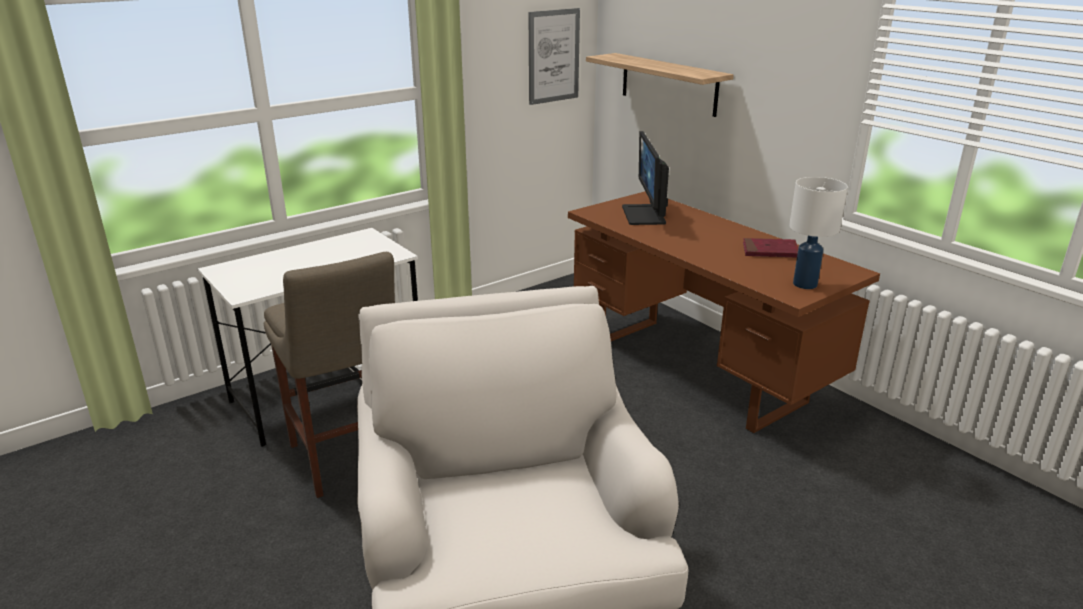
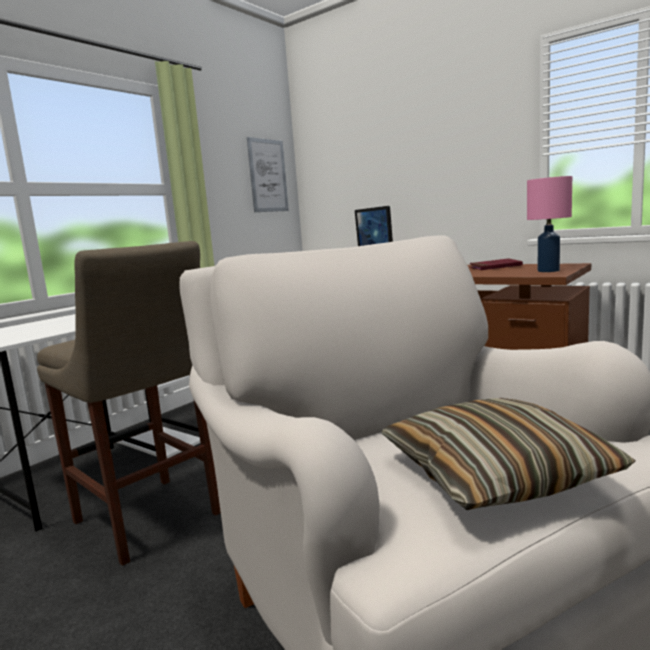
camera: 15 degrees left, 15 degrees down
shelf [586,53,734,117] -> none
white table lamp [789,177,848,289] -> pink table lamp [527,176,572,272]
none -> pillow [382,398,636,510]

